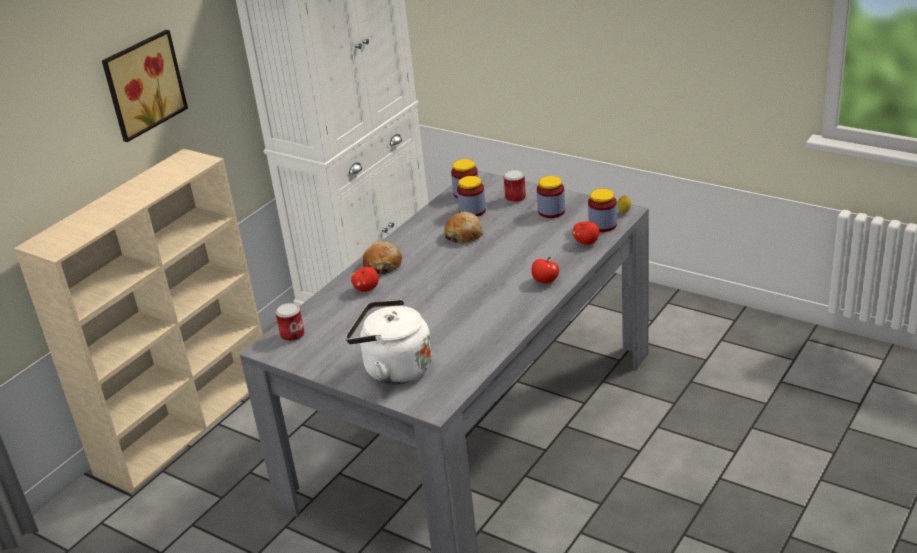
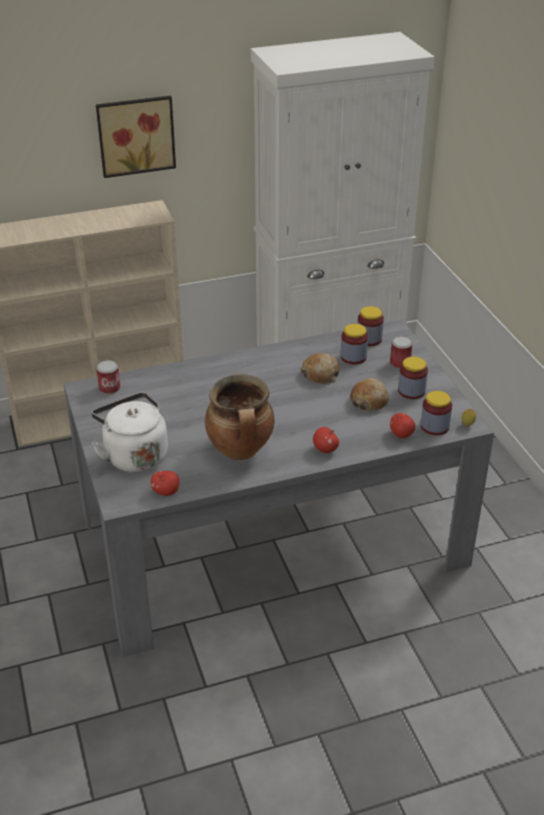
camera: 35 degrees right, 5 degrees up
apple [351,267,379,292] -> apple moved to [151,471,180,496]
bread [363,241,402,274] -> bread moved to [350,378,389,411]
none -> cooking pot [205,374,275,460]

